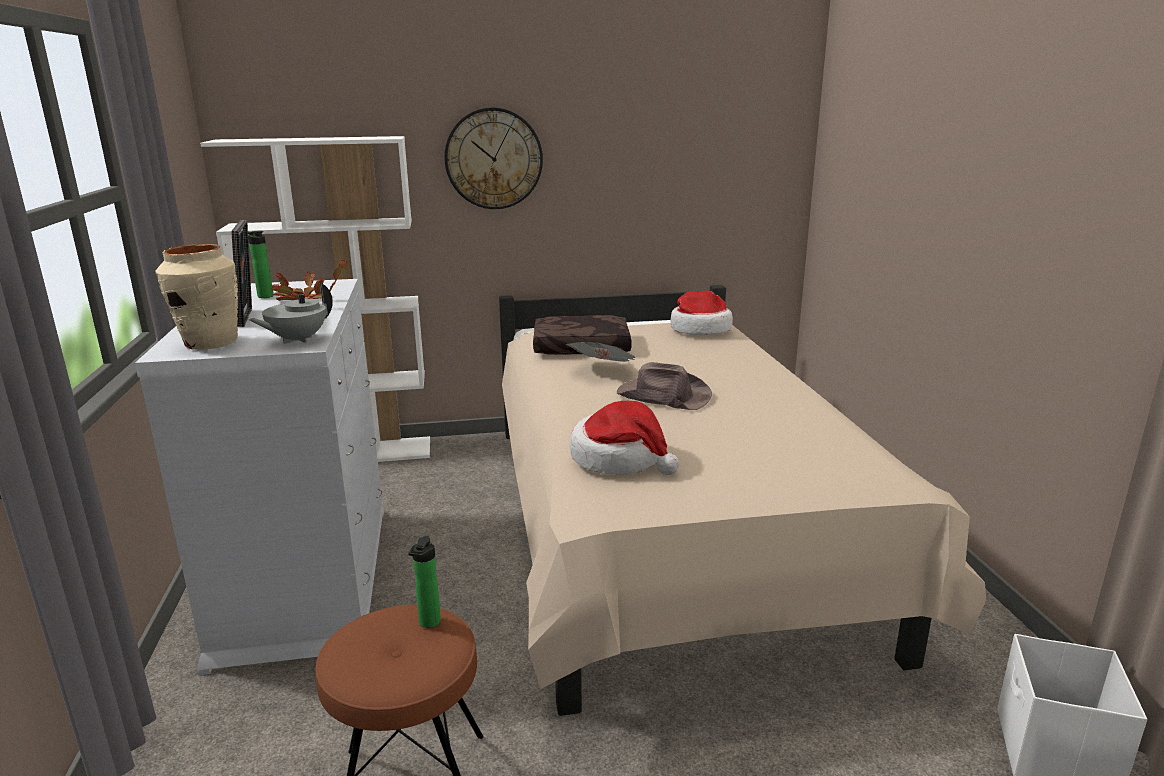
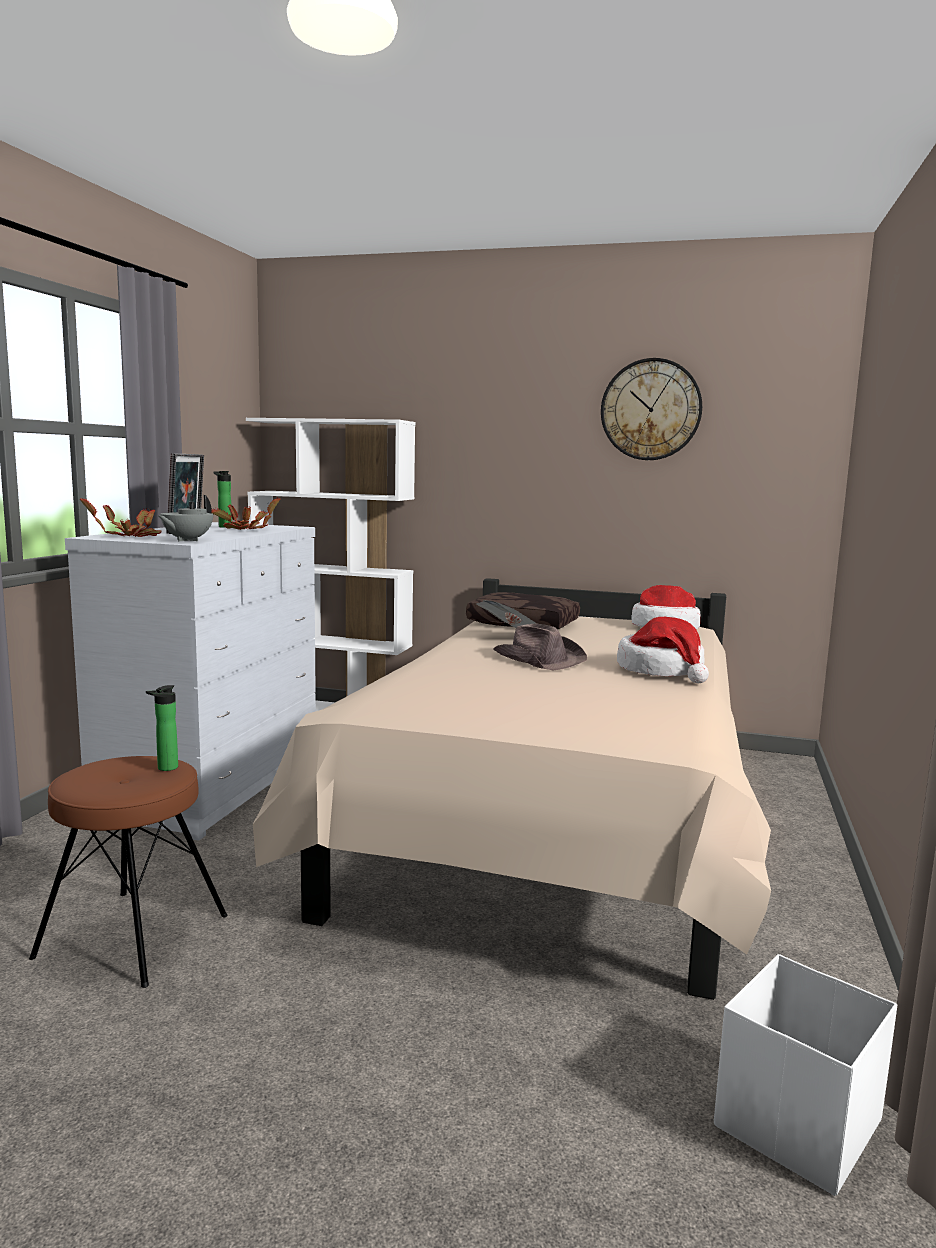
camera: 25 degrees right, 10 degrees down
beige vase [155,244,238,350] -> potted plant [80,498,161,537]
grey teapot [248,283,333,344] -> grey teapot turned 45 degrees counterclockwise [159,495,213,541]
wall clock [444,107,543,209] -> wall clock moved to [601,358,702,460]
hat [570,401,679,475] -> hat moved to [617,617,709,683]

